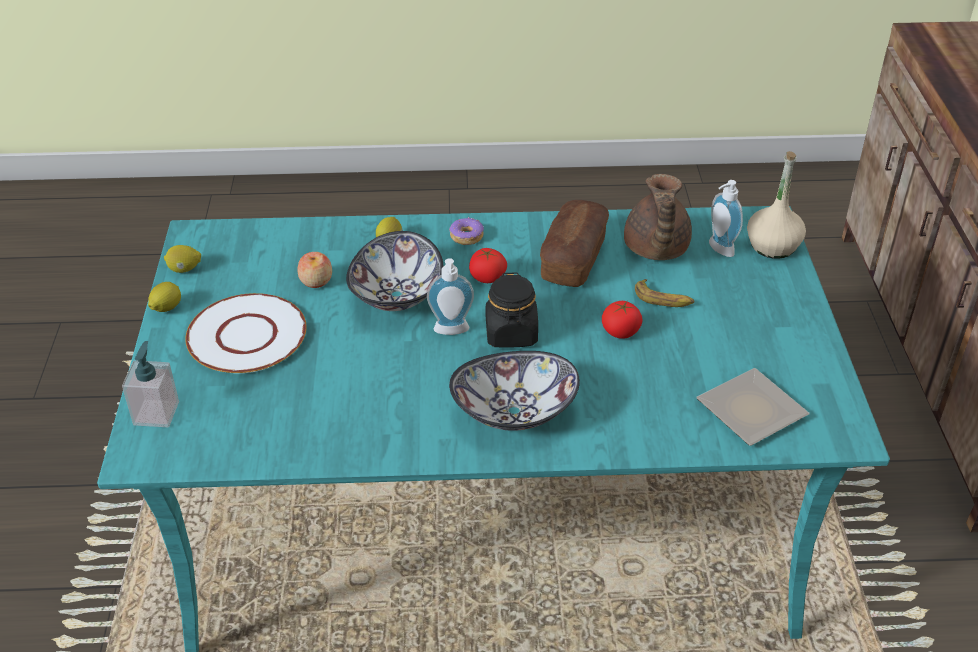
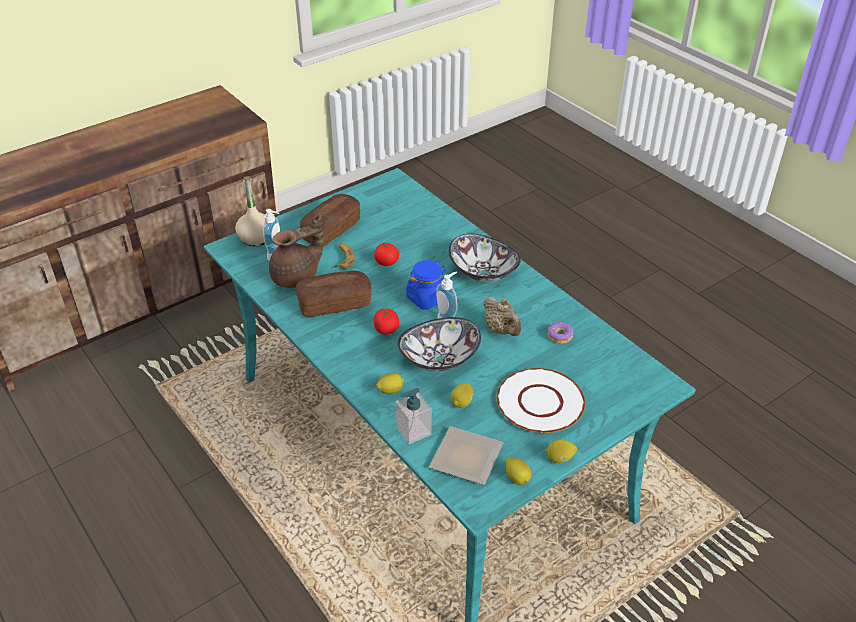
camera: 125 degrees left, 0 degrees up
soap dispenser [122,341,179,427] -> soap dispenser moved to [396,388,432,444]
apple [297,252,332,288] -> lemon [451,383,473,408]
donut [449,217,484,245] -> donut moved to [548,322,573,344]
black jar [486,272,538,348] -> blue jar [406,260,447,310]
plate [696,368,809,446] -> plate moved to [429,426,503,485]
none -> bread [300,194,360,246]
none -> beige teapot [483,296,521,336]

